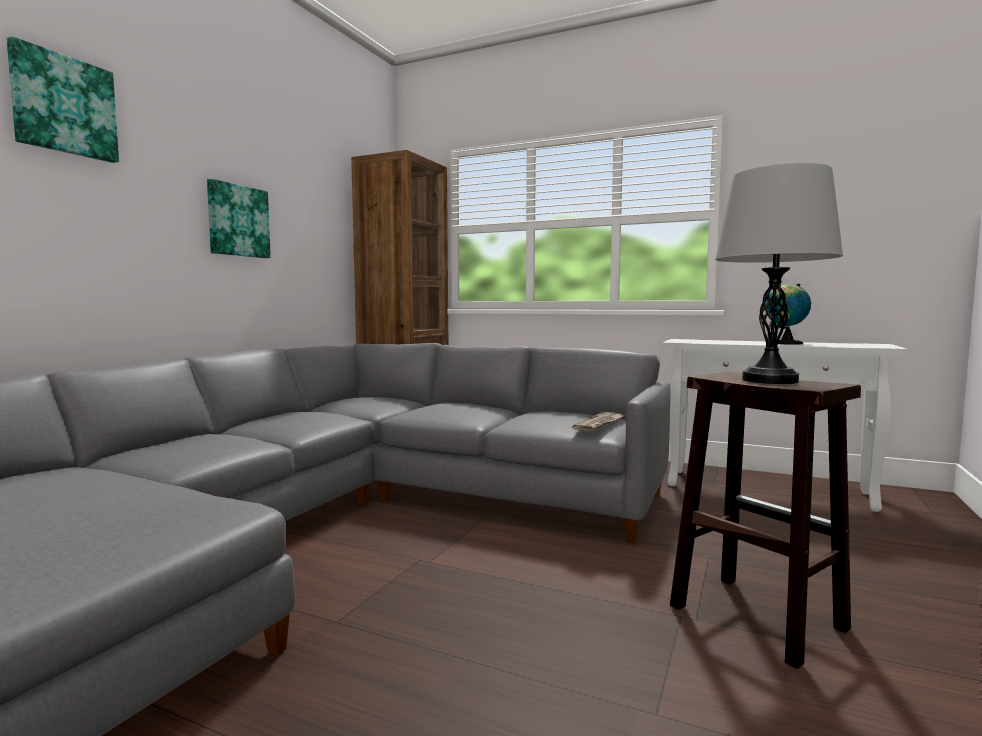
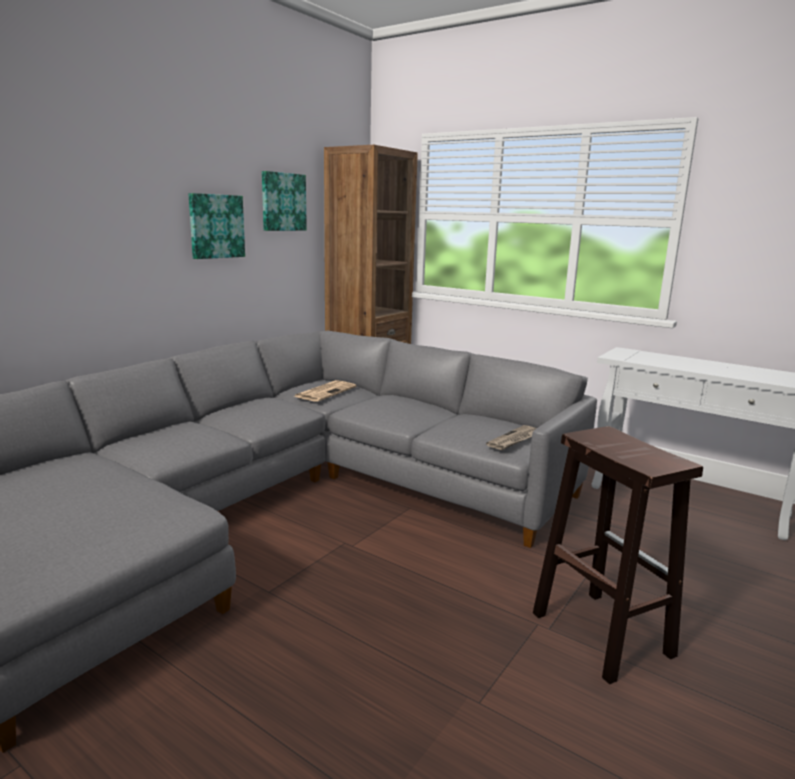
camera: 10 degrees right, 10 degrees up
picture [7,36,119,163] -> picture moved to [262,171,307,231]
grey table lamp [715,163,843,384] -> none
globe [765,284,811,345] -> none
none -> newspaper [294,380,356,402]

